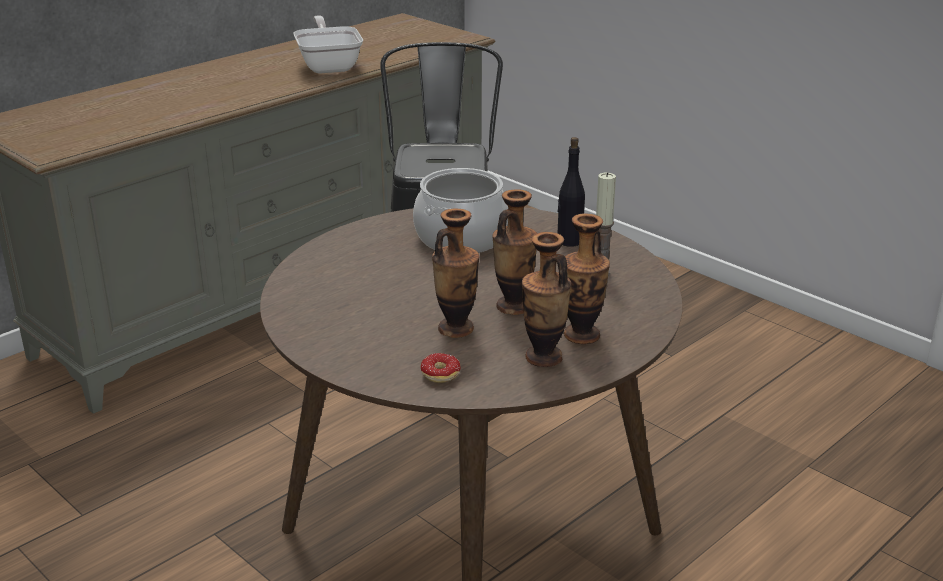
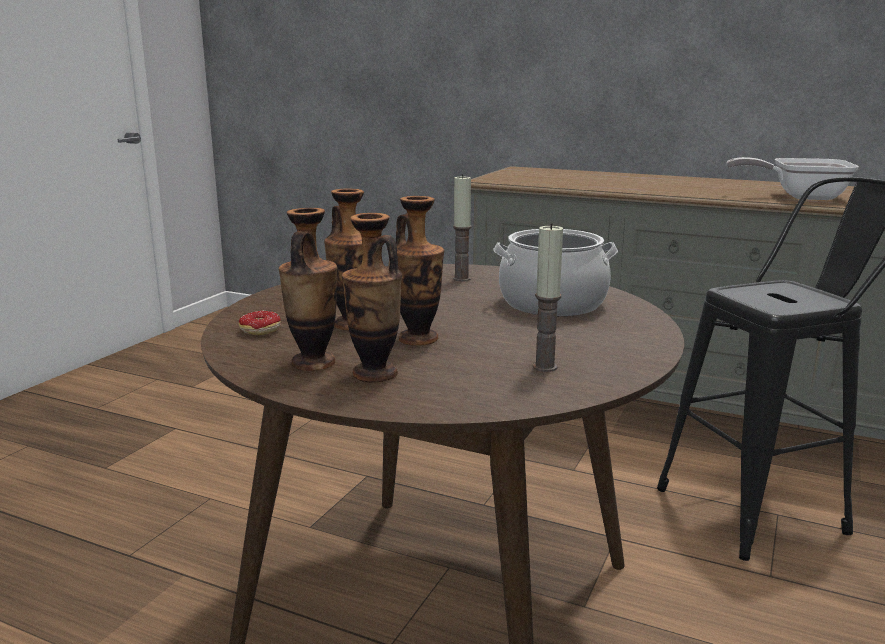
camera: 70 degrees right, 10 degrees down
frying pan [293,15,363,74] -> frying pan turned 135 degrees counterclockwise [726,157,859,200]
black bottle [557,137,585,247] -> none
none -> candle [453,174,471,281]

